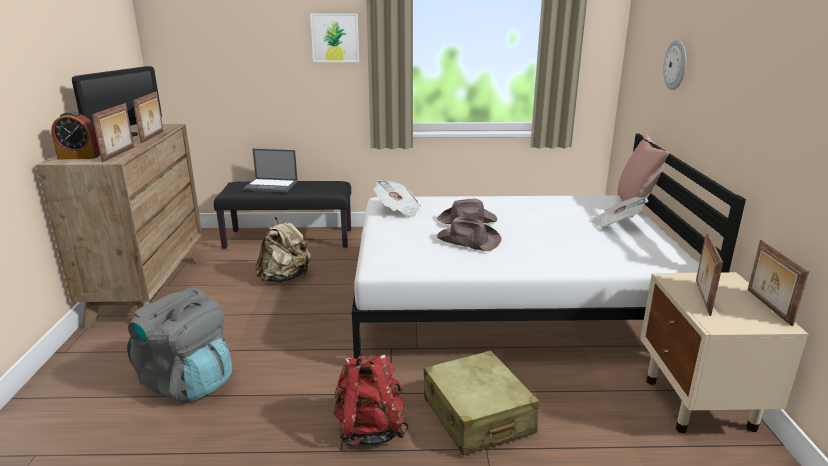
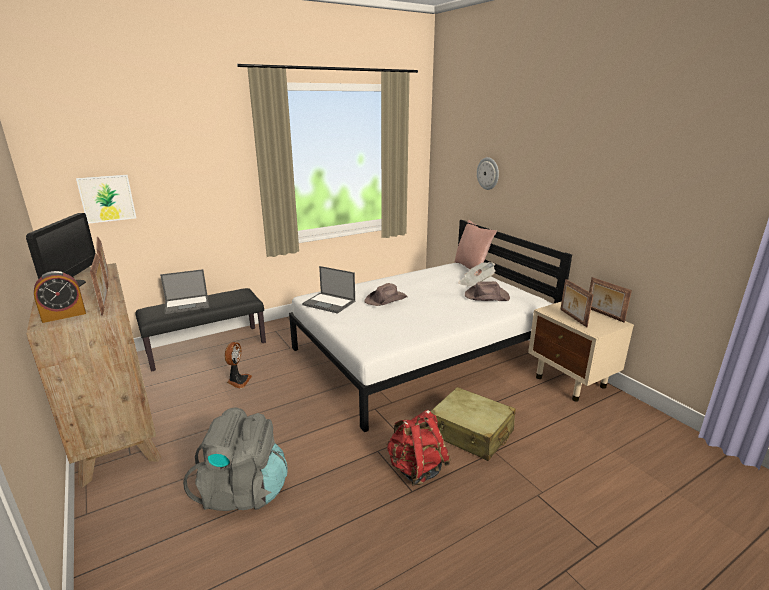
camera: 30 degrees left, 0 degrees up
beige backpack [255,217,312,283] -> fan [225,342,252,388]
picture [310,13,359,62] -> picture moved to [76,175,136,224]
newspaper [374,180,421,217] -> laptop [302,266,355,314]
brown hat [436,217,502,251] -> brown hat moved to [465,281,510,301]

